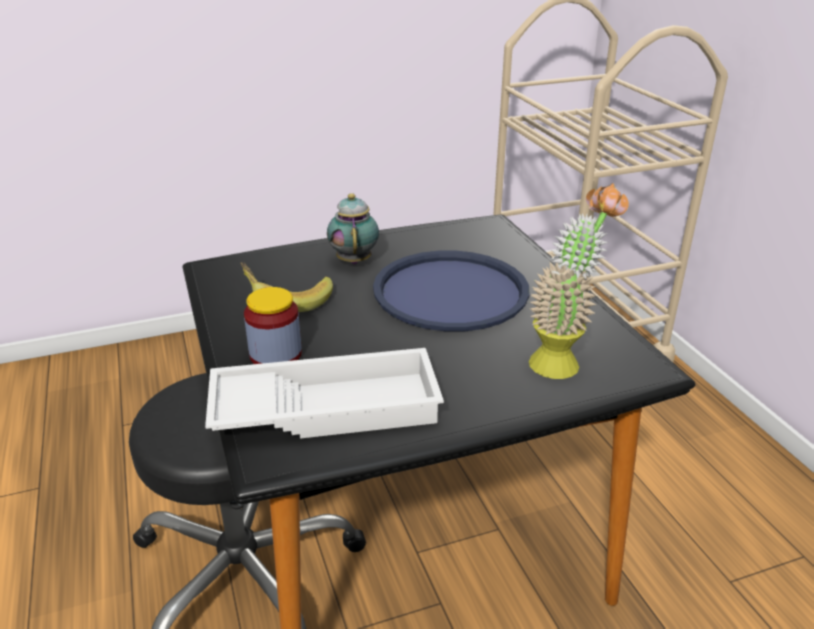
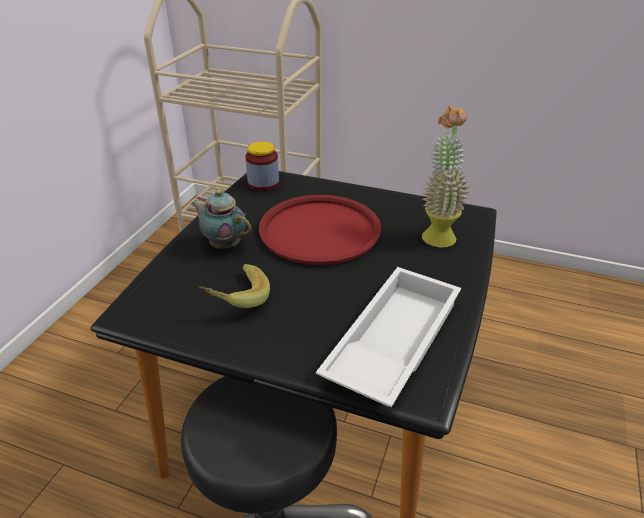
camera: 50 degrees left, 5 degrees up
jar [244,287,302,364] -> jar moved to [246,141,279,191]
blue tray [373,251,530,331] -> red tray [259,195,381,265]

